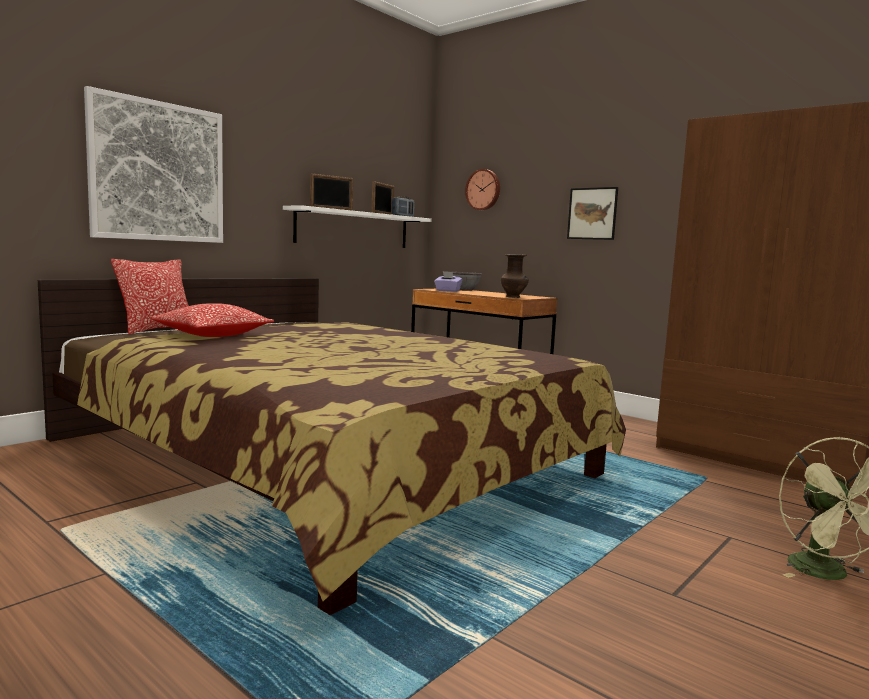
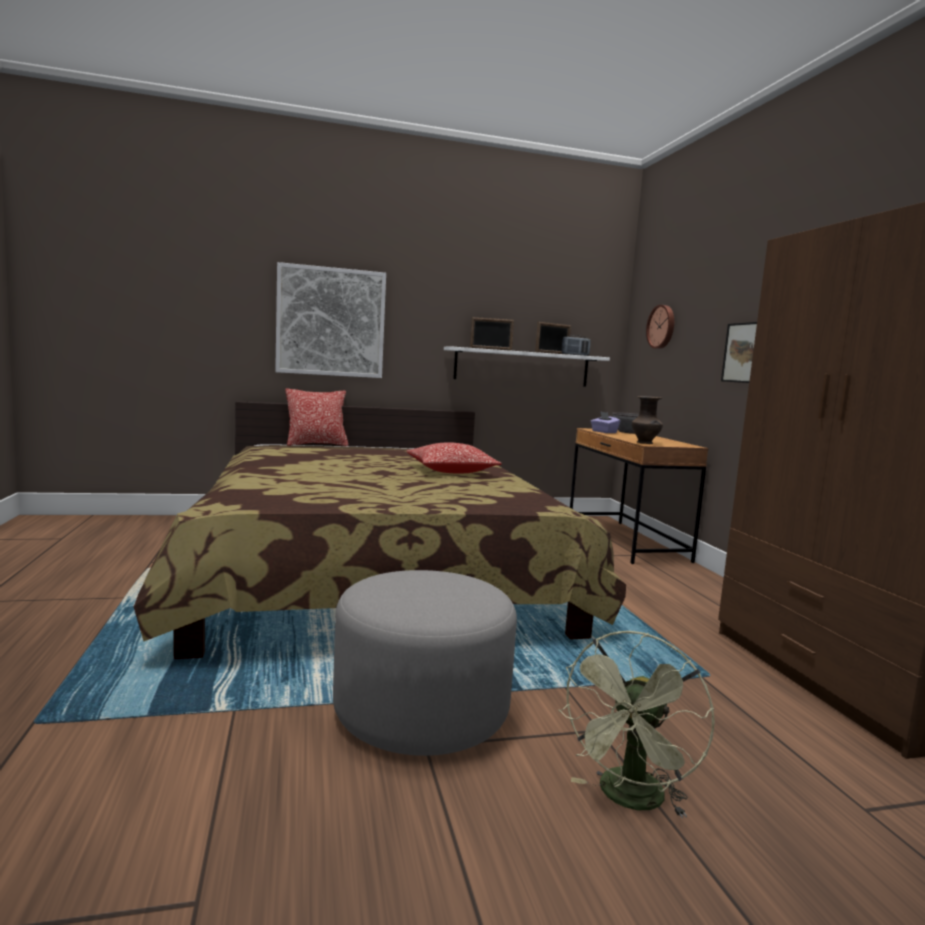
camera: 35 degrees right, 0 degrees up
pillow [150,303,274,337] -> pillow moved to [406,442,502,473]
none -> grey ottoman [333,570,517,756]

